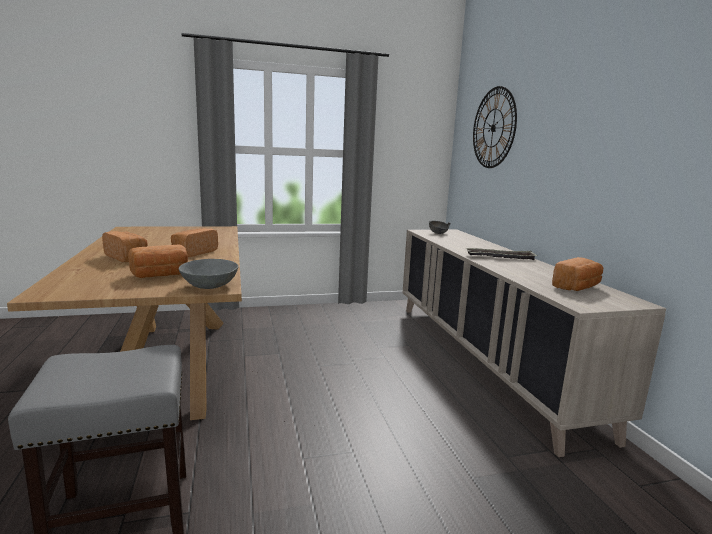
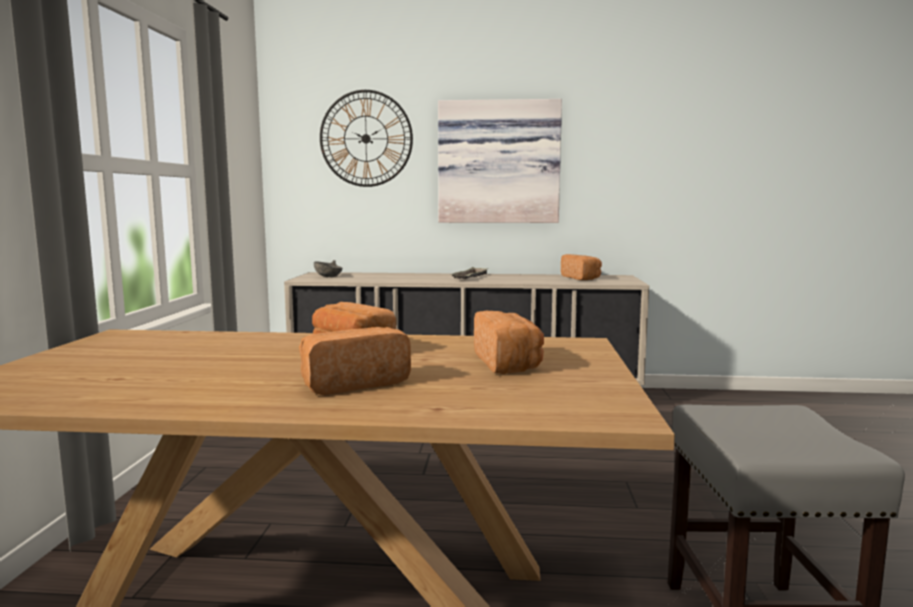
camera: 70 degrees left, 5 degrees down
grey bowl [179,259,239,289] -> none
none -> picture [438,99,562,223]

